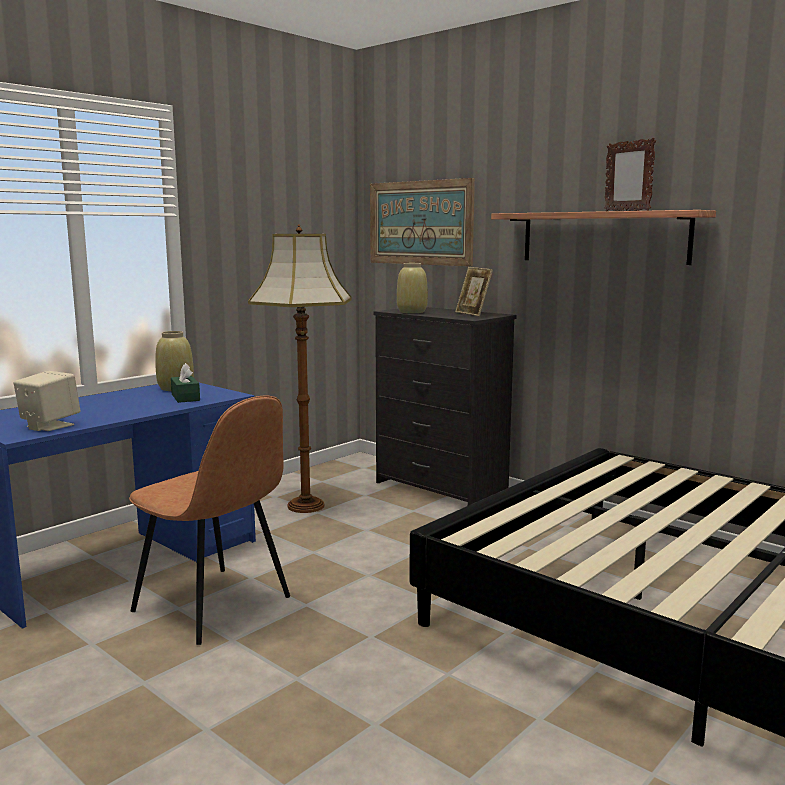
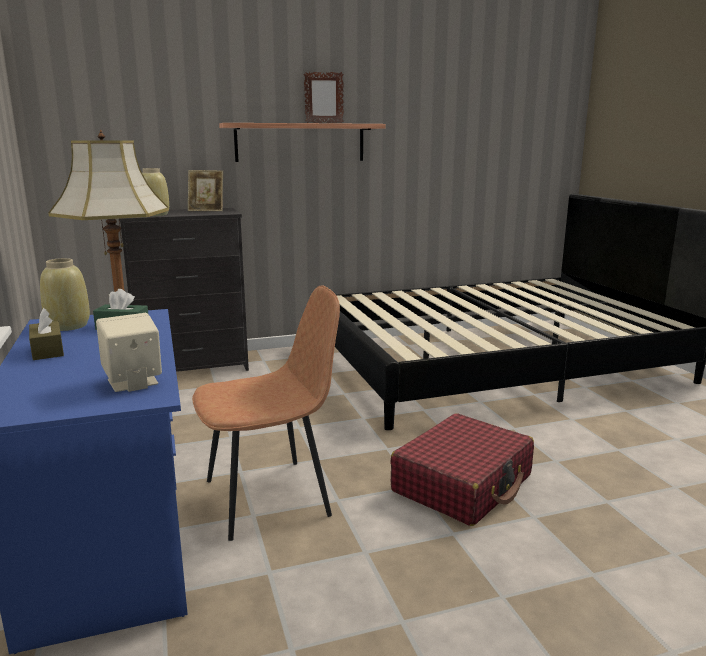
camera: 60 degrees left, 5 degrees up
picture [370,178,475,267] -> none
none -> brown tissue box [29,308,64,360]
none -> red suitcase [390,413,534,526]

